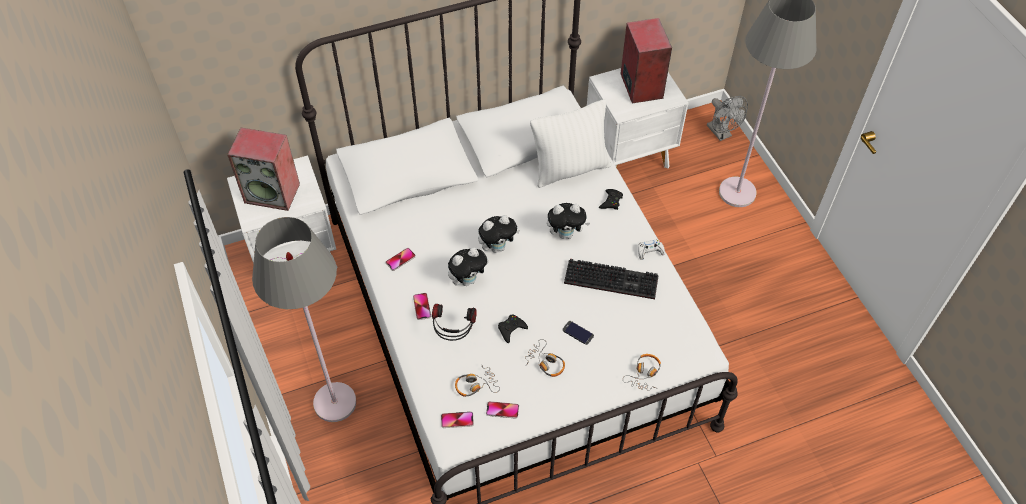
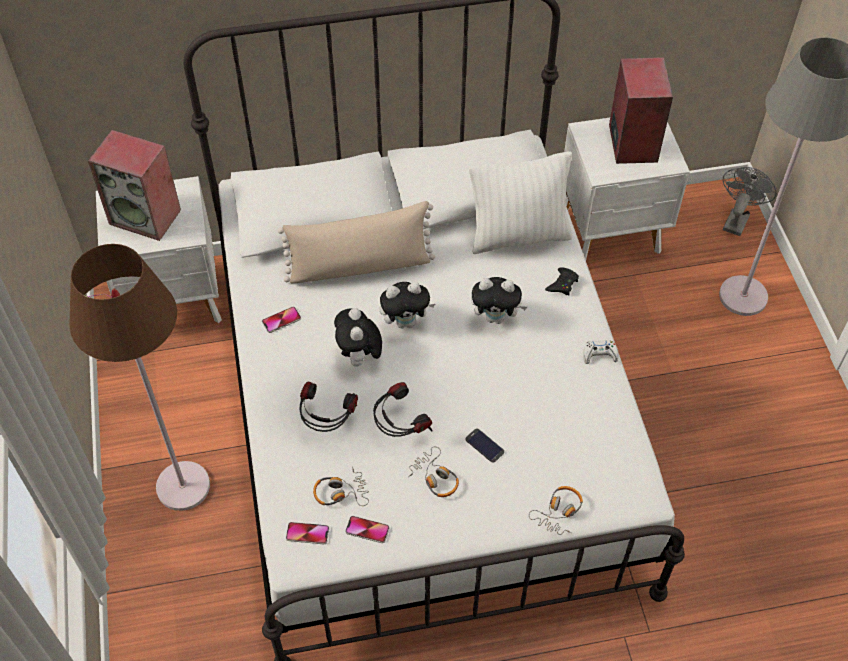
camera: 10 degrees right, 0 degrees up
grey floor lamp [252,217,356,422] -> brown floor lamp [69,244,210,511]
phone [413,293,431,320] -> none
plush toy [448,247,489,286] -> plush toy turned 105 degrees clockwise [334,308,382,367]
black game controller [498,314,528,343] -> headphones [373,382,433,437]
keyboard [564,259,659,299] -> none
grey fan [707,96,748,141] -> grey fan turned 135 degrees counterclockwise [723,167,777,236]
none -> beige pillow [278,201,435,283]

